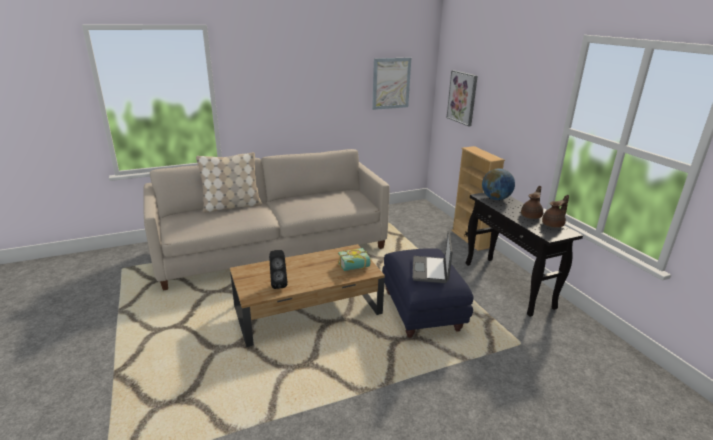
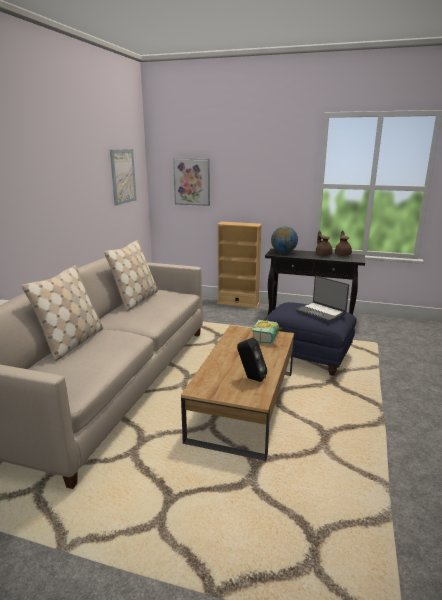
camera: 50 degrees left, 5 degrees down
none -> beige pillow [104,240,158,311]

